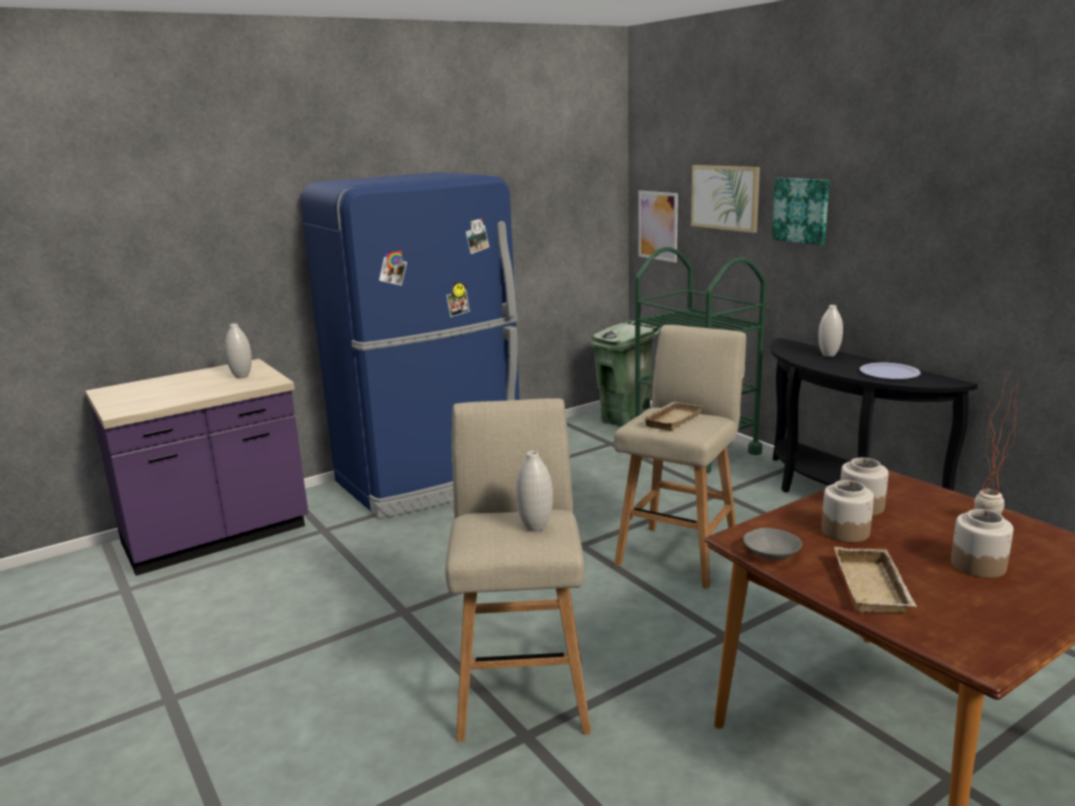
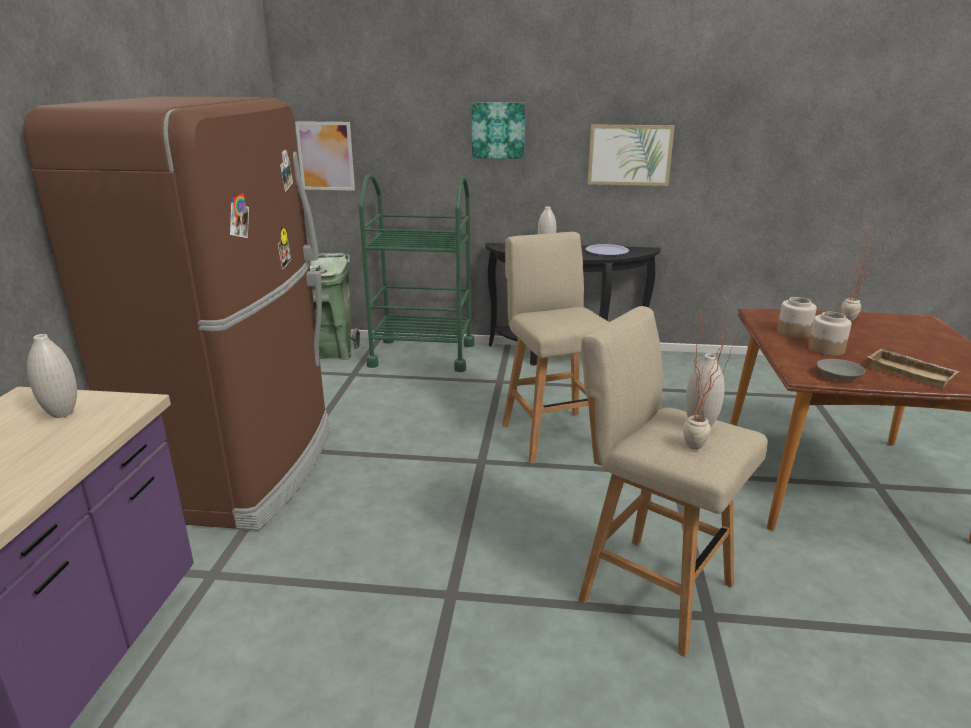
camera: 50 degrees left, 5 degrees up
blue fridge [300,172,520,518] -> brown fridge [23,97,329,530]
beige tray [643,402,703,431] -> none
picture [691,165,760,233] -> picture moved to [588,124,675,186]
jar [951,509,1013,578] -> none
none -> potted plant [683,294,739,450]

